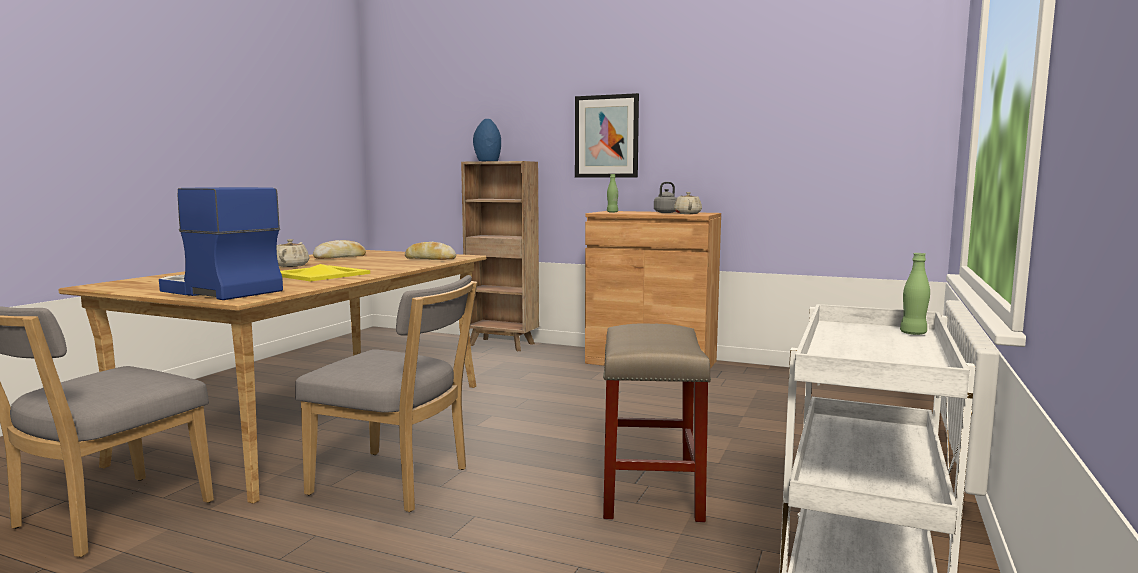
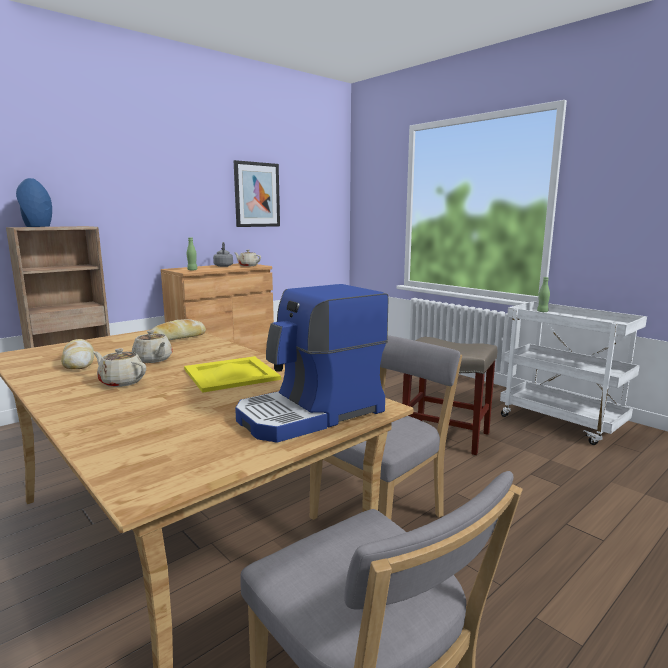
camera: 65 degrees left, 5 degrees up
picture [575,93,639,178] -> picture moved to [234,160,280,227]
none -> beige teapot [132,330,173,363]

